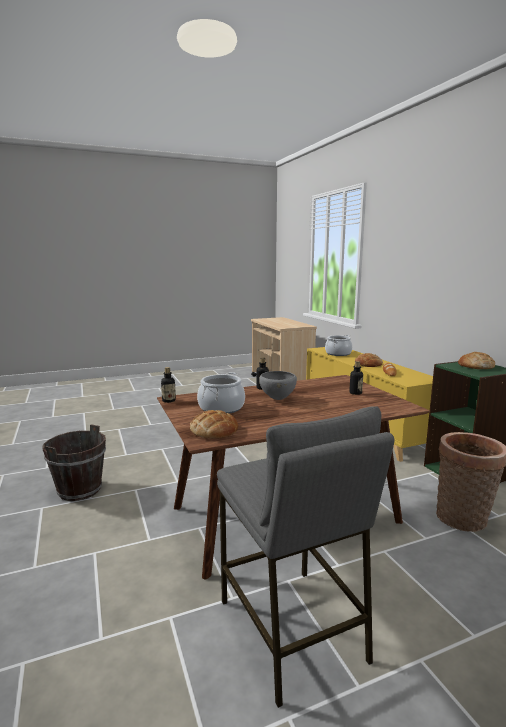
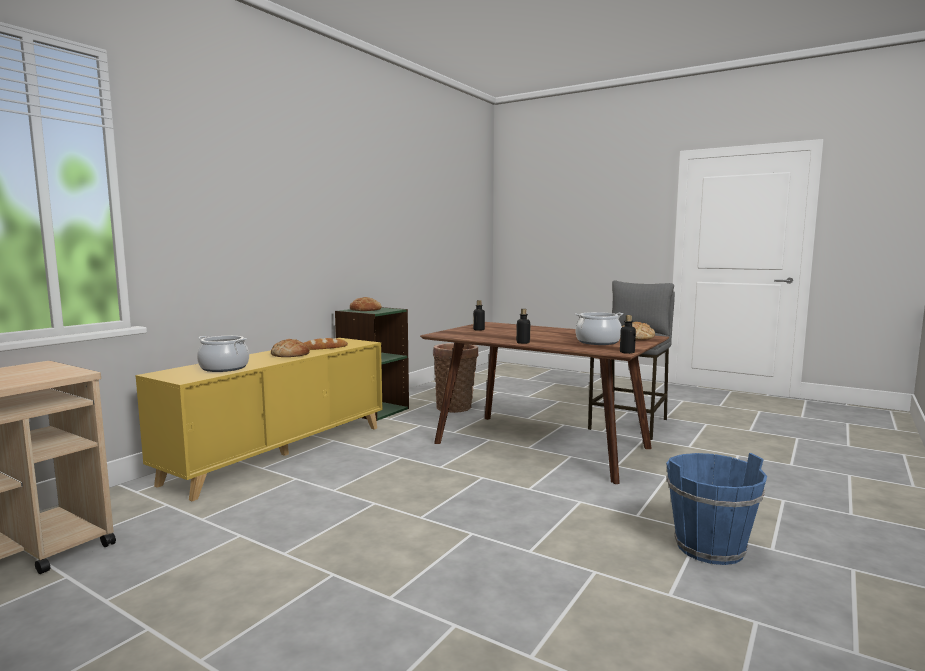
camera: 125 degrees left, 5 degrees down
brown bucket [42,424,106,501] -> blue bucket [666,453,767,565]
grey bowl [259,371,297,400] -> none

